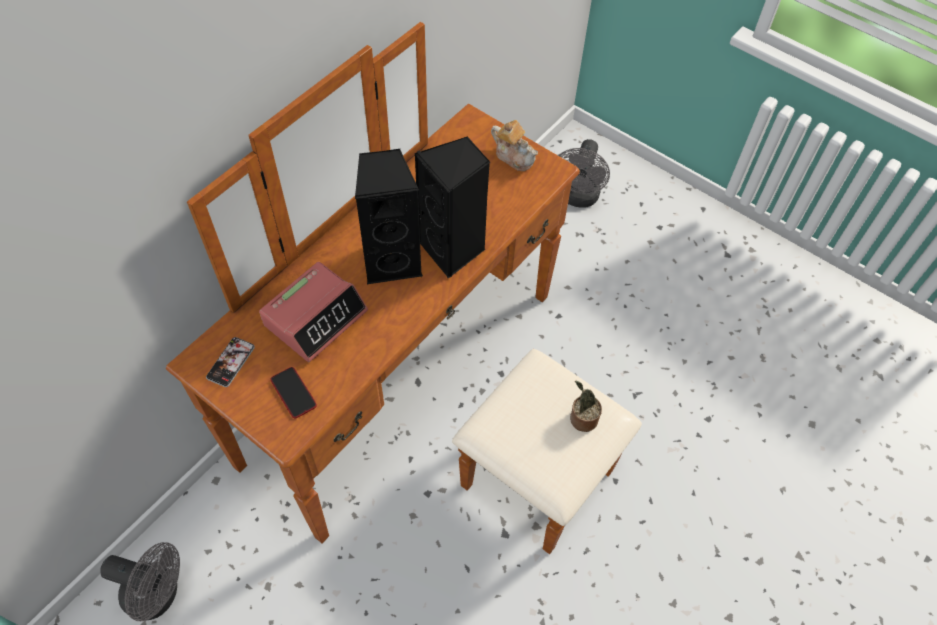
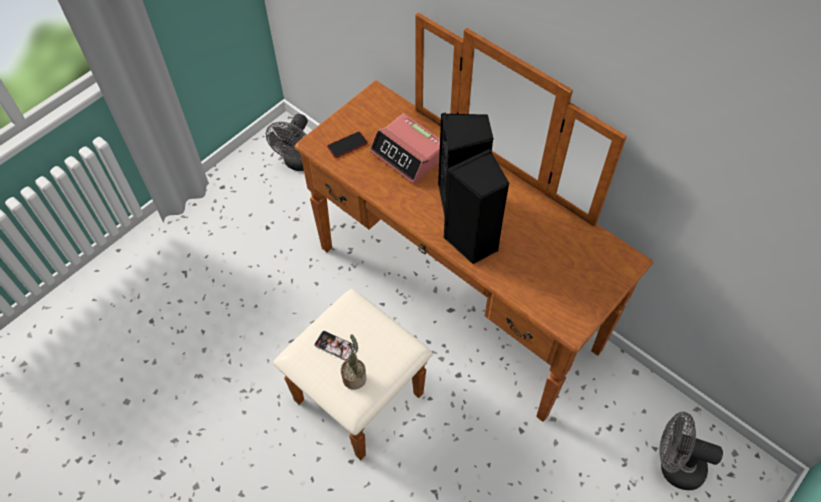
camera: 95 degrees right, 0 degrees up
phone [206,337,255,387] -> phone moved to [314,331,355,361]
teapot [491,120,538,171] -> none

